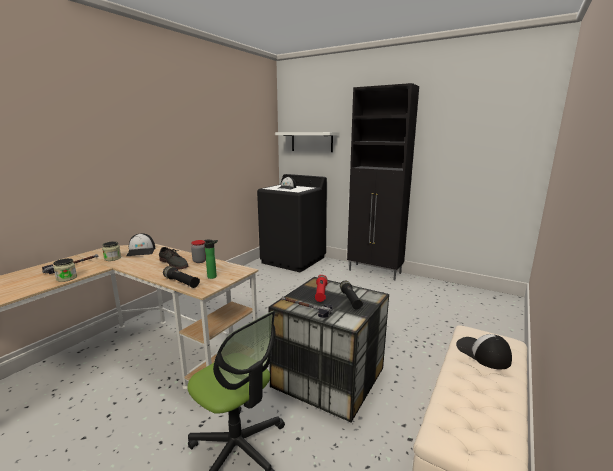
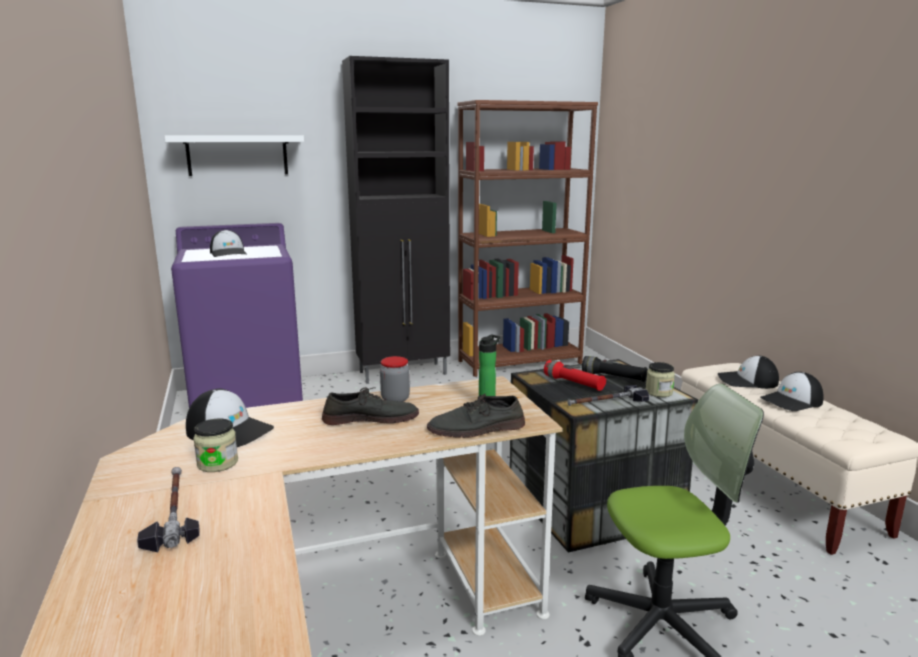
camera: 50 degrees left, 0 degrees up
jar [53,258,77,282] -> jar moved to [645,362,675,397]
black flashlight [163,266,200,288] -> grey shoe [427,393,525,438]
black washing machine [257,174,327,272] -> purple washing machine [171,223,303,408]
none -> brown bookcase [458,100,598,377]
none -> cap [760,372,824,411]

